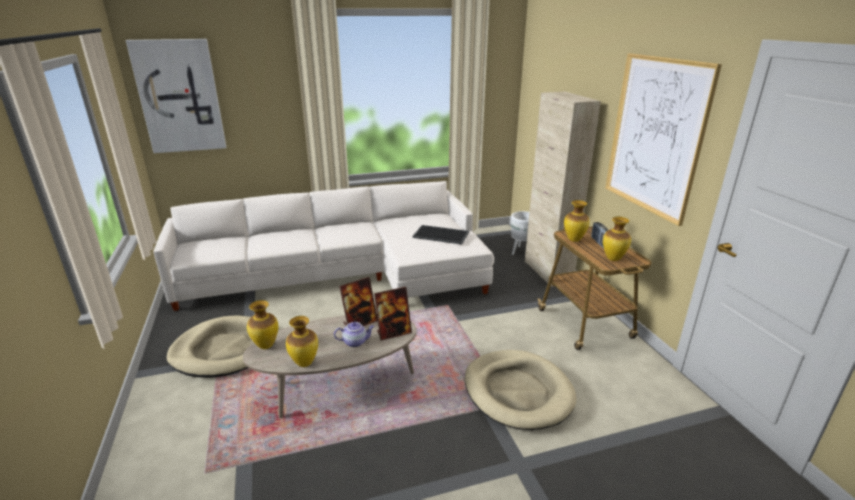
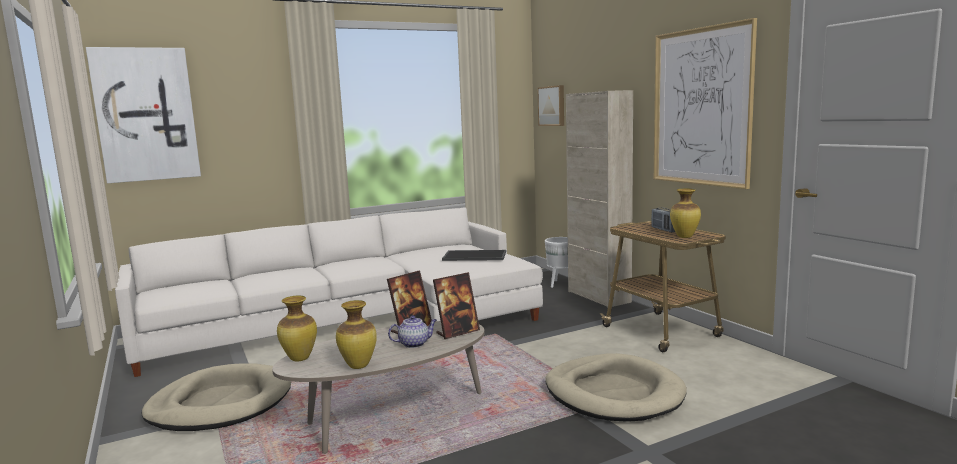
camera: 10 degrees left, 15 degrees down
vase [564,200,590,242] -> none
none -> picture [537,85,564,126]

